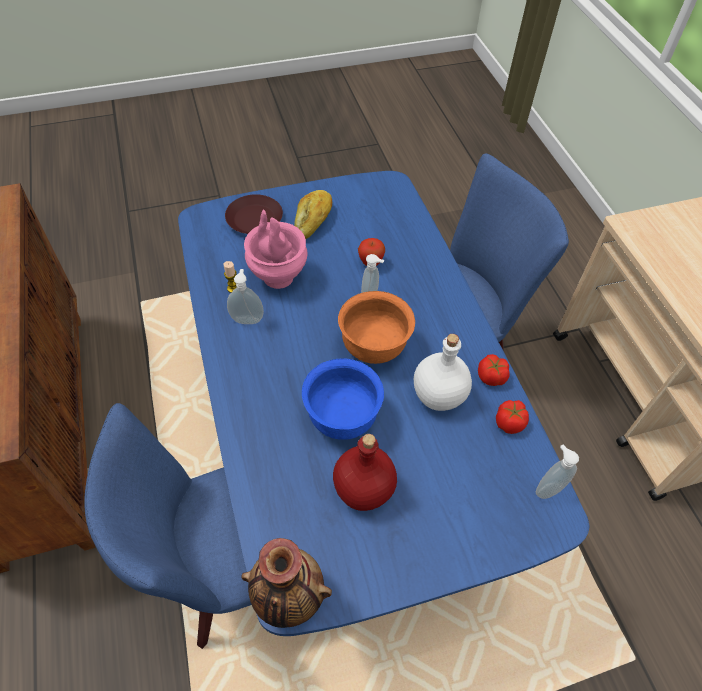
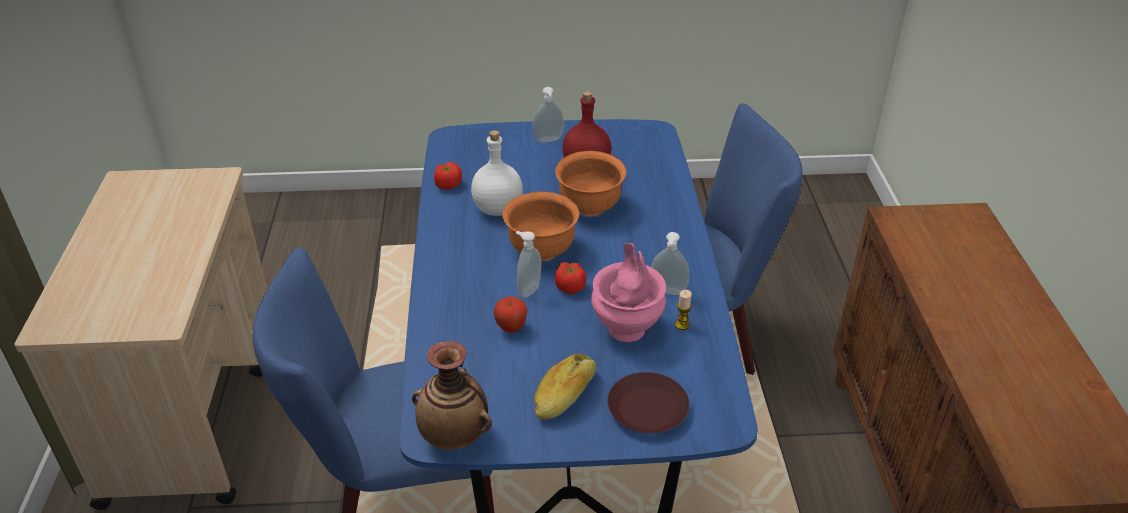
camera: 165 degrees left, 15 degrees down
vase [241,538,332,628] -> vase moved to [412,341,492,450]
blue bowl [302,358,384,440] -> orange bowl [555,151,626,216]
tomato [478,354,510,386] -> tomato moved to [555,262,586,294]
soap dispenser [536,444,579,499] -> soap dispenser moved to [533,87,564,143]

